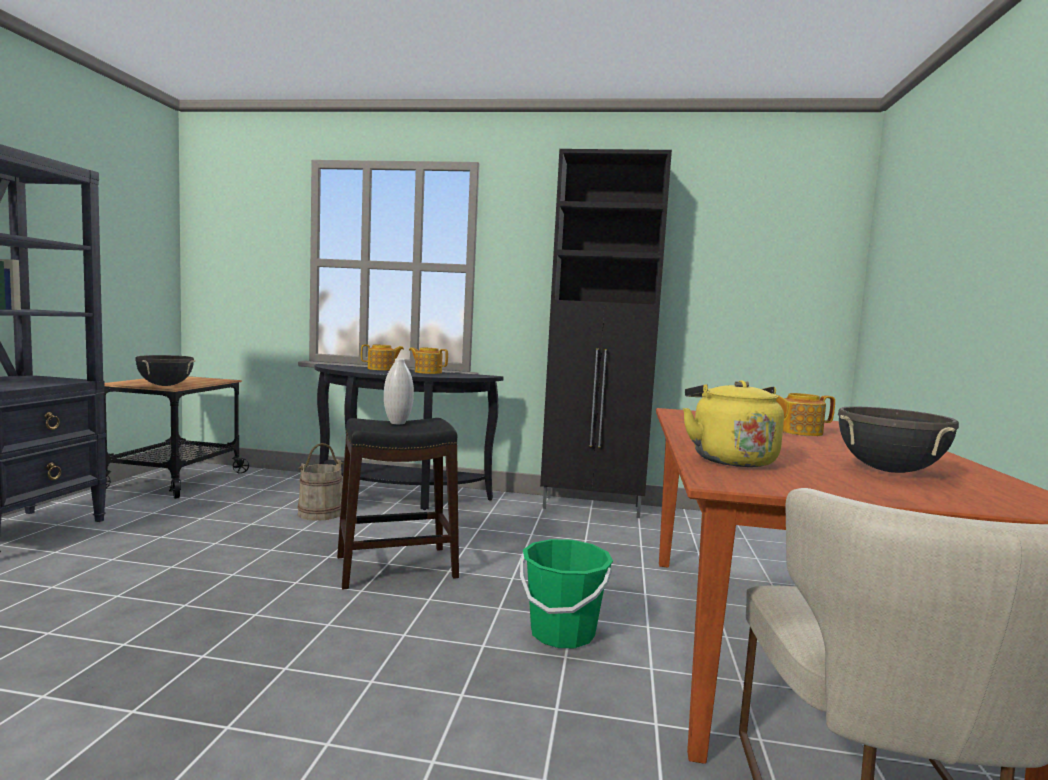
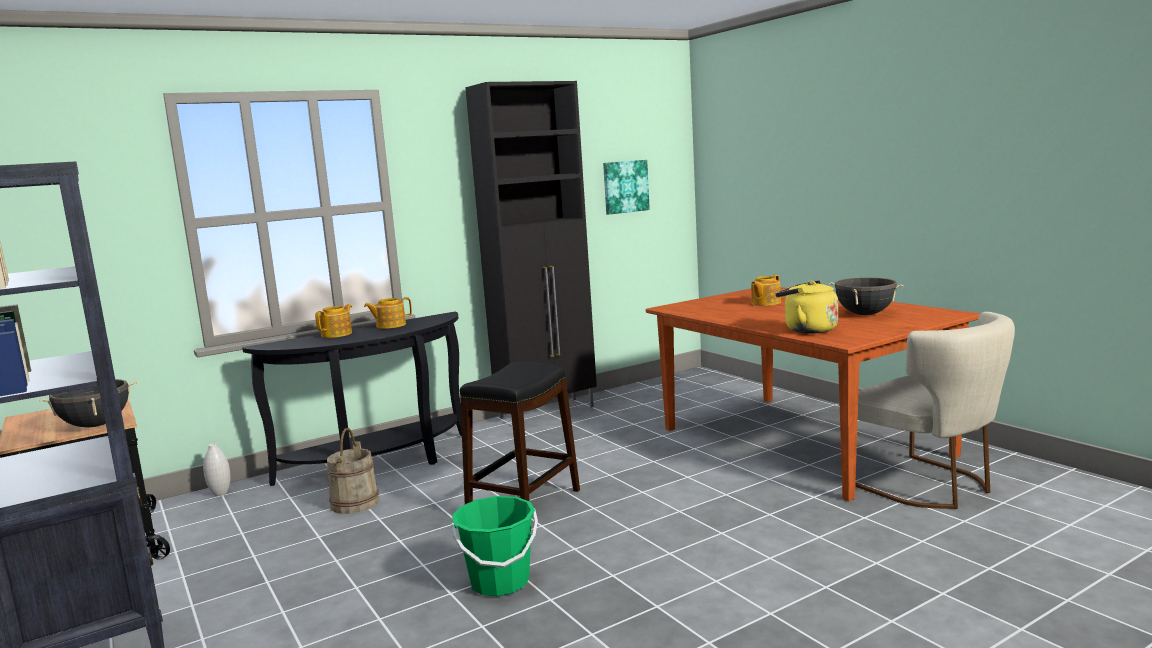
camera: 40 degrees left, 5 degrees up
white vase [384,358,414,424] -> white vase moved to [203,443,230,496]
green bucket [520,539,613,648] -> green bucket moved to [451,496,538,596]
none -> picture [603,160,650,215]

